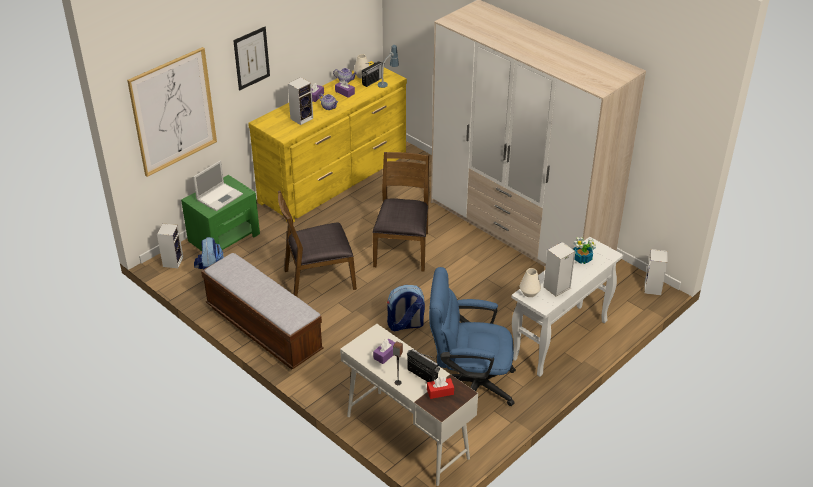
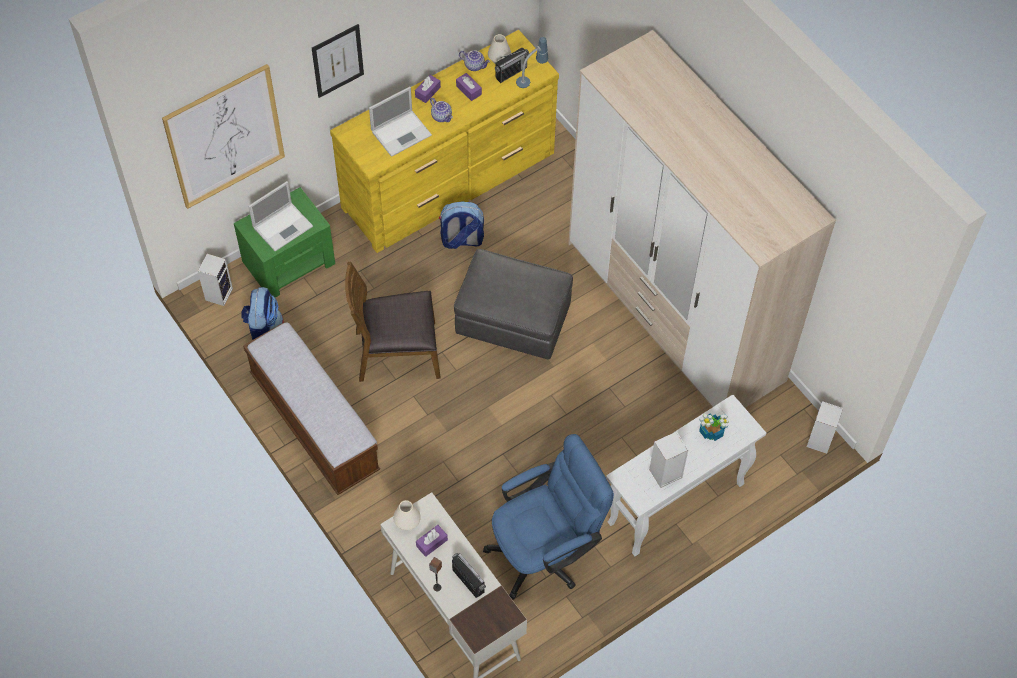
camera: 10 degrees right, 20 degrees up
speaker [288,77,313,125] -> laptop [369,87,432,157]
brown chair [372,152,429,271] -> grey ottoman [454,249,573,359]
backpack [387,285,425,331] -> backpack moved to [439,201,484,249]
red tissue box [427,376,454,399] -> none
blue office chair [429,267,516,406] -> blue office chair turned 135 degrees clockwise [483,434,614,599]
white vase [520,268,541,297] -> white vase moved to [393,500,421,530]

